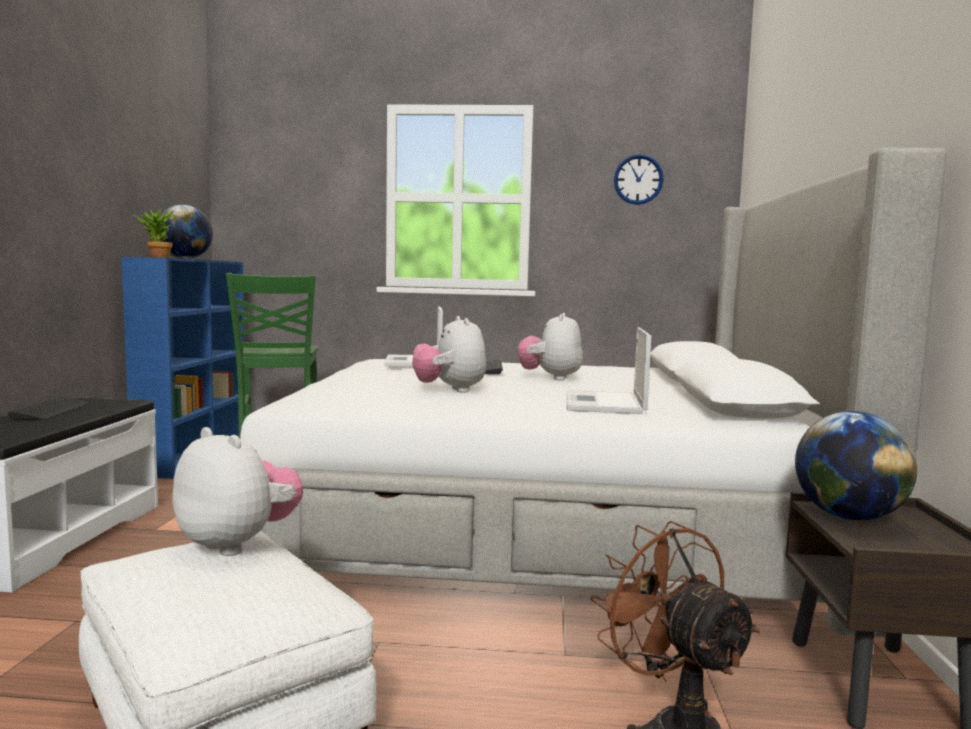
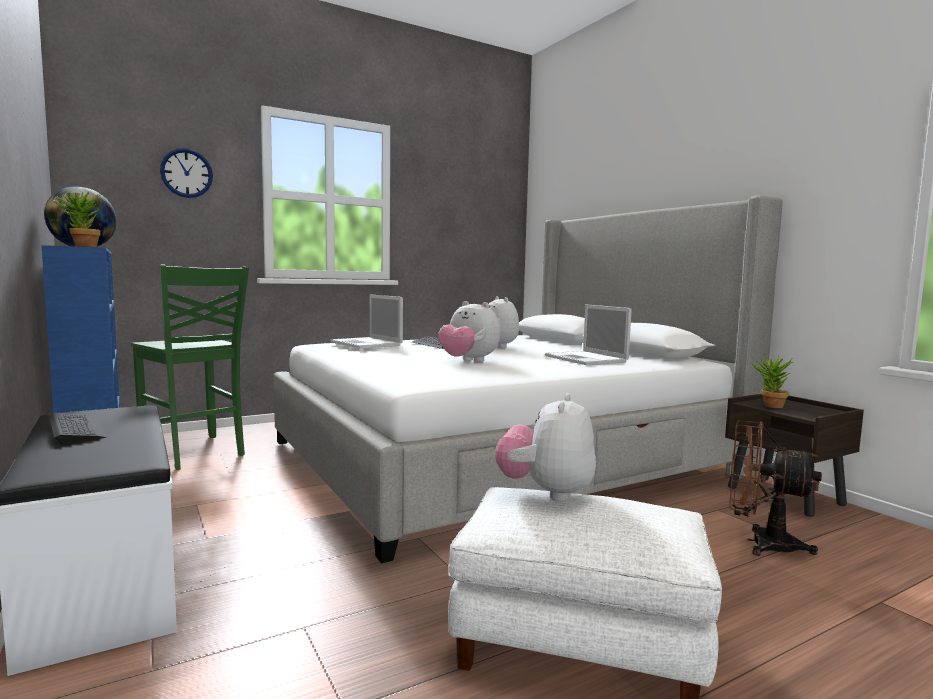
camera: 35 degrees left, 0 degrees up
plush toy [172,427,303,556] -> plush toy turned 75 degrees counterclockwise [495,393,596,501]
wall clock [614,154,664,205] -> wall clock moved to [160,148,213,198]
globe [795,411,917,521] -> potted plant [751,354,792,408]

